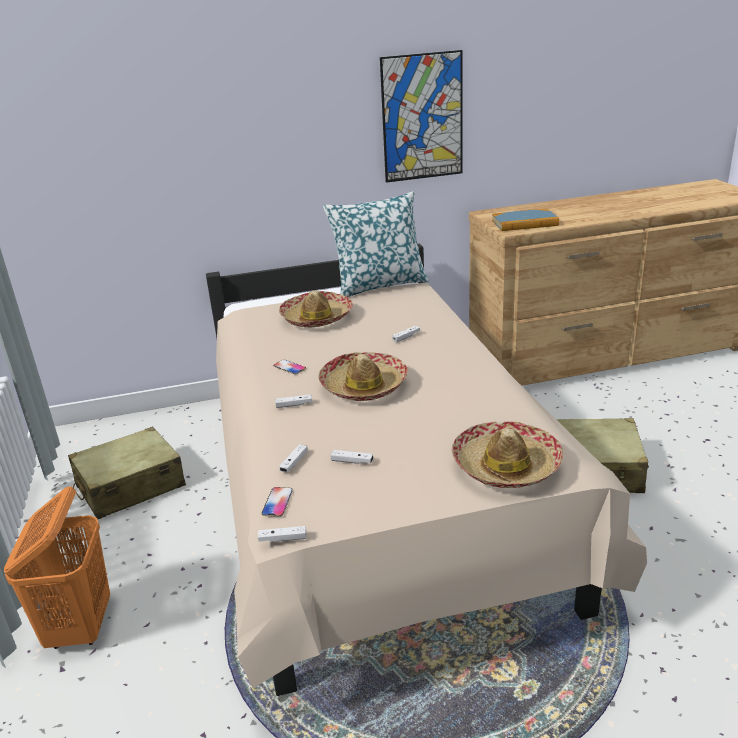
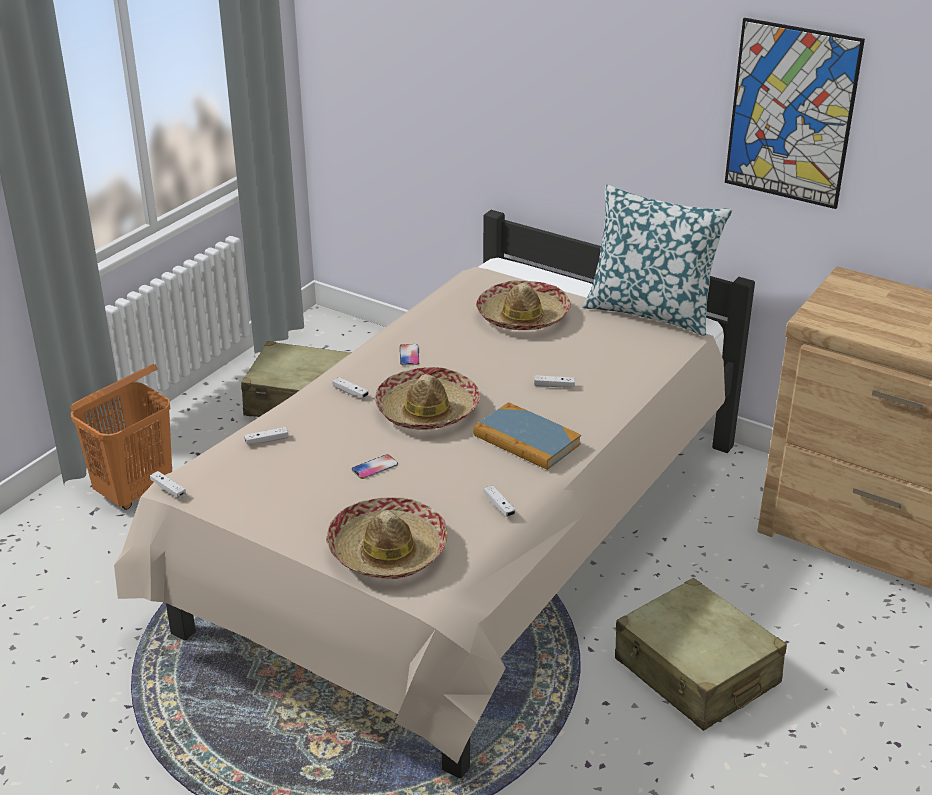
camera: 45 degrees right, 5 degrees up
phone [262,487,293,517] -> phone moved to [352,454,398,479]
white game controller [331,450,373,464] -> white game controller moved to [484,485,516,517]
book [492,209,559,231] -> book moved to [473,402,581,470]

